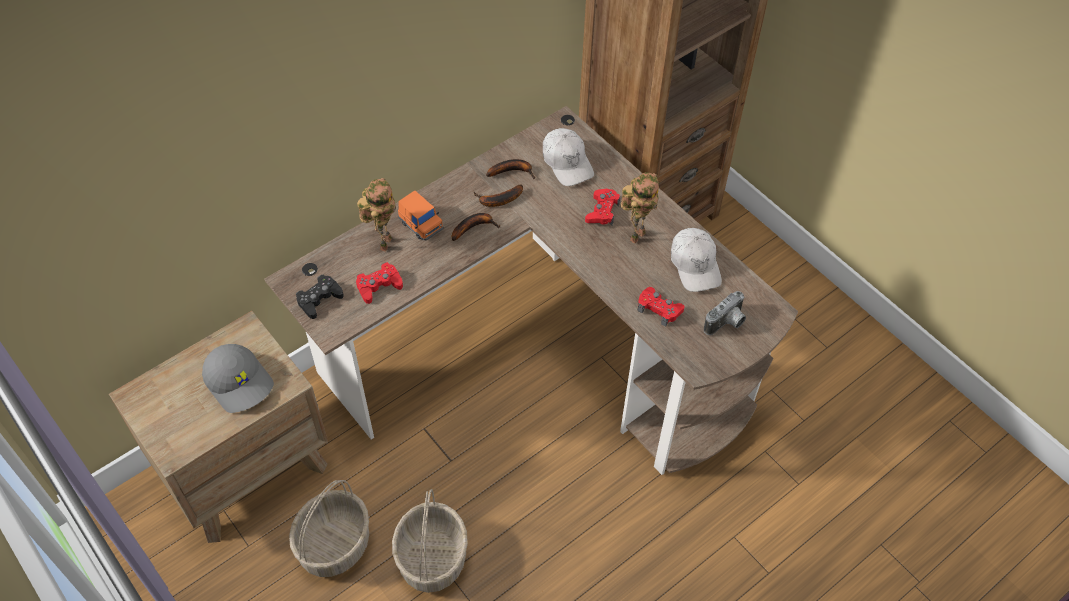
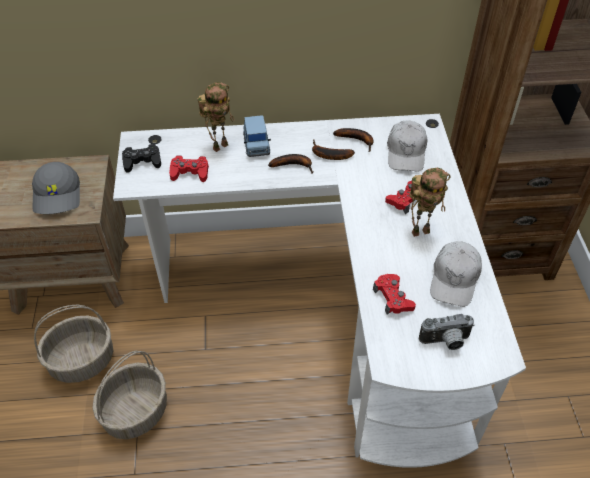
camera: 35 degrees right, 5 degrees down
brown desk [264,106,798,475] -> white desk [113,114,526,468]
orange toy car [398,191,444,240] -> blue toy car [243,115,271,157]

